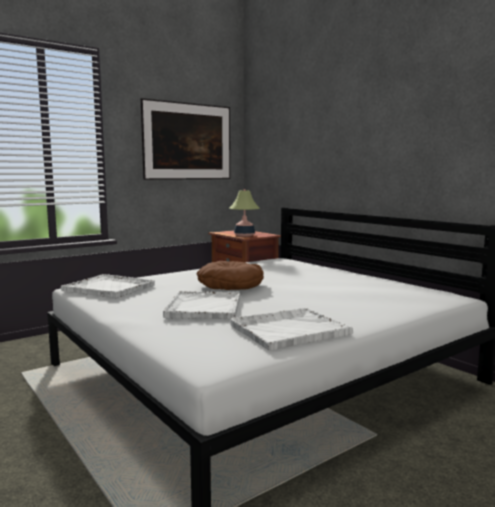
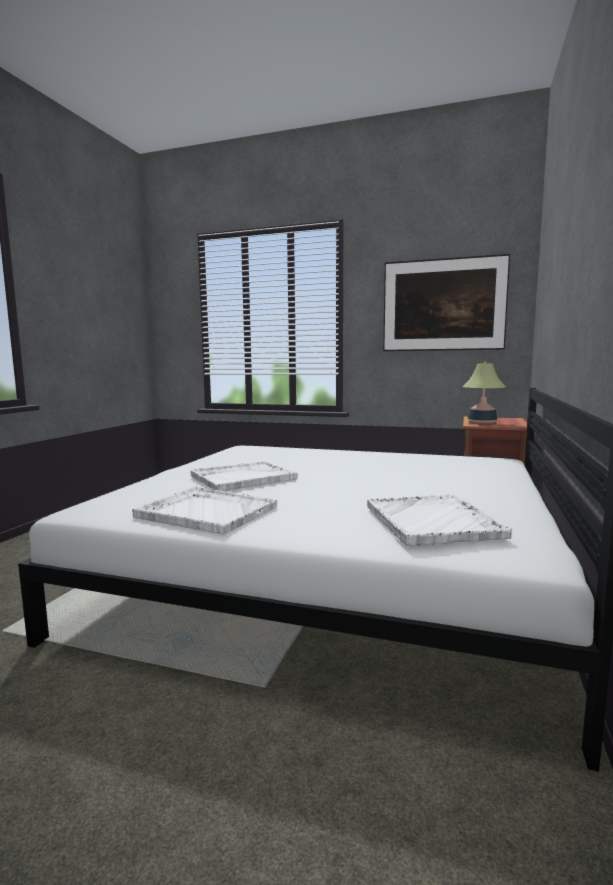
camera: 55 degrees right, 0 degrees up
white tray [61,274,155,298] -> white tray moved to [367,494,512,546]
brown pillow [197,261,264,290] -> none

